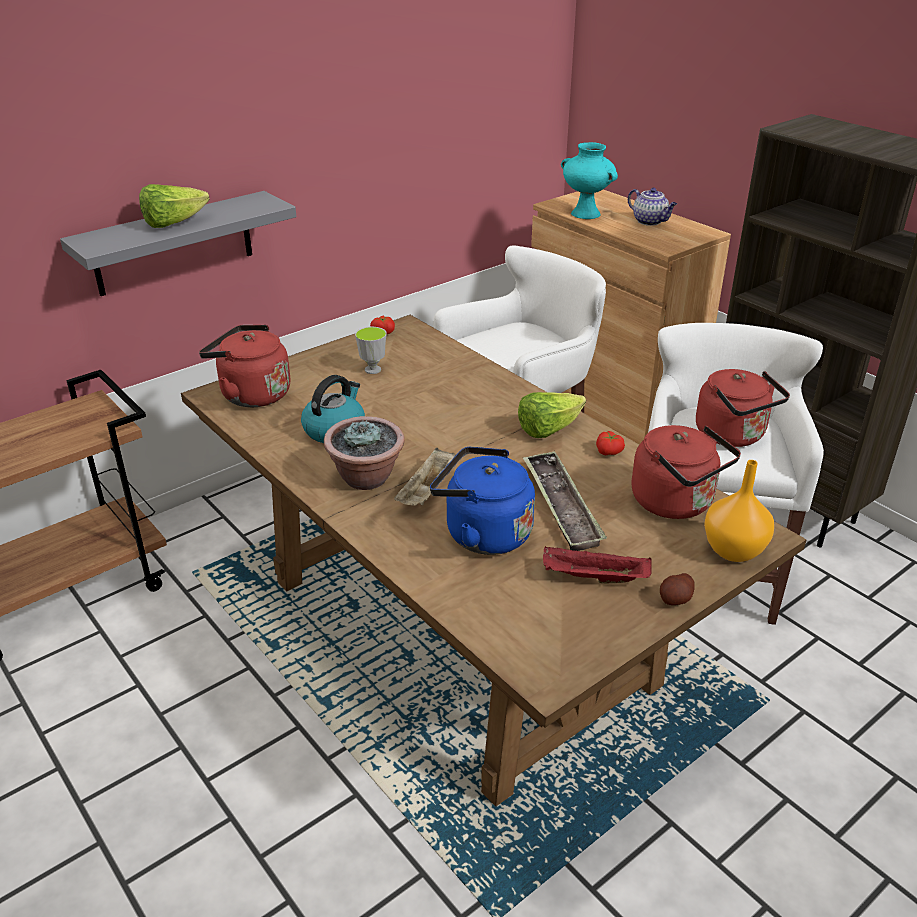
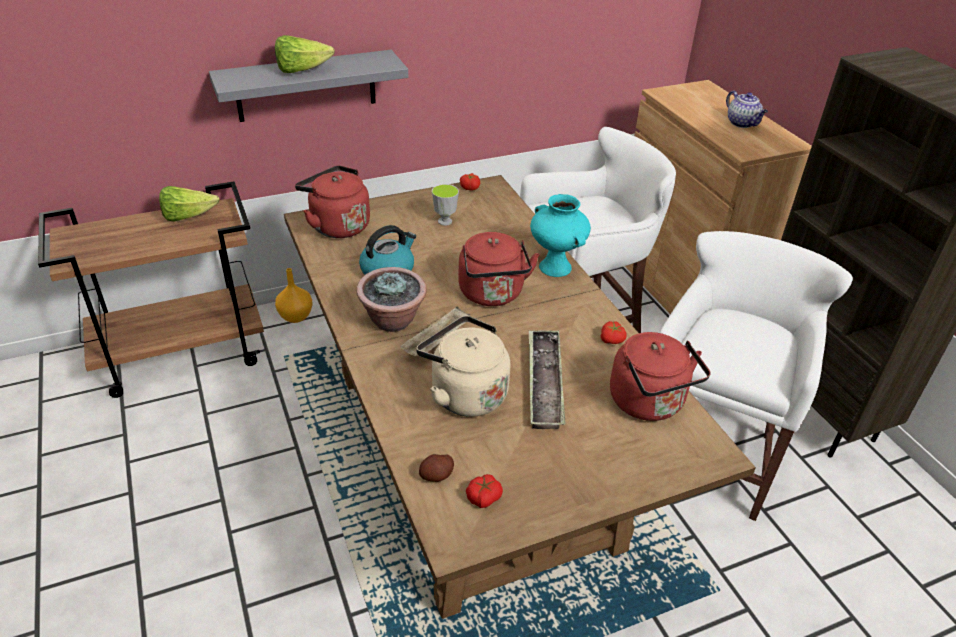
camera: 15 degrees right, 5 degrees up
blue kettle [430,447,535,555] -> beige kettle [416,316,510,417]
lettuce [518,392,586,438] -> lettuce moved to [159,186,219,221]
red tray [543,546,652,584] -> none
turquoise vase [561,142,618,219] -> turquoise vase moved to [530,194,591,277]
potato [660,573,694,605] -> potato moved to [419,454,454,482]
red kettle [696,369,790,447] -> red kettle moved to [458,232,539,306]
orange vase [704,460,774,562] -> orange vase moved to [275,268,312,323]
none -> tomato [466,474,503,508]

